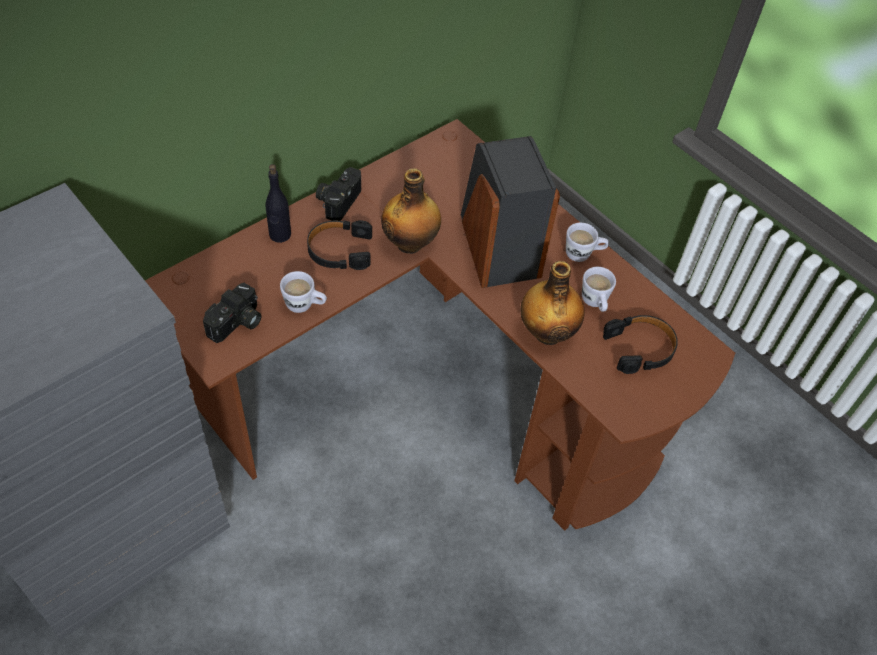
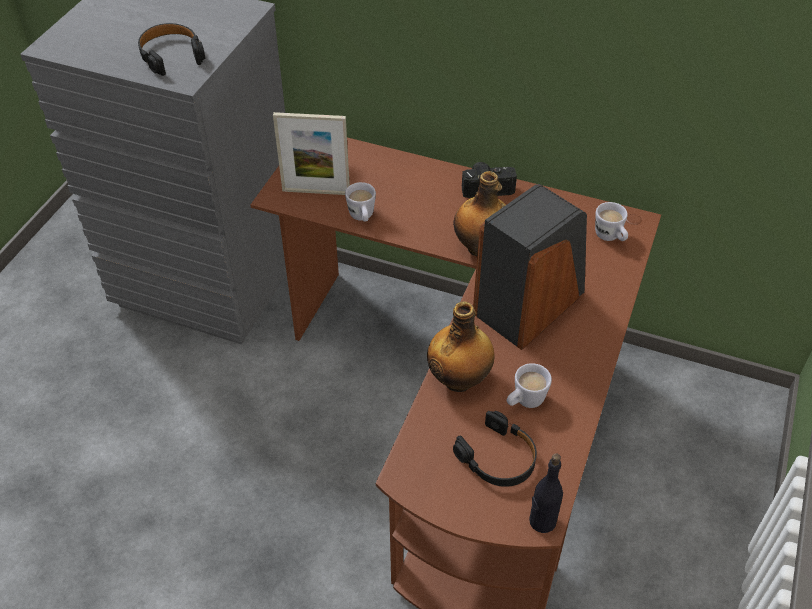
camera: 65 degrees right, 5 degrees down
camera [203,283,261,343] -> picture frame [273,112,350,195]
black bottle [265,164,291,243] -> black bottle moved to [529,453,563,533]
black headphones [307,220,372,270] -> black headphones moved to [138,23,205,76]
white mug [566,223,609,262] -> white mug moved to [595,202,628,241]

